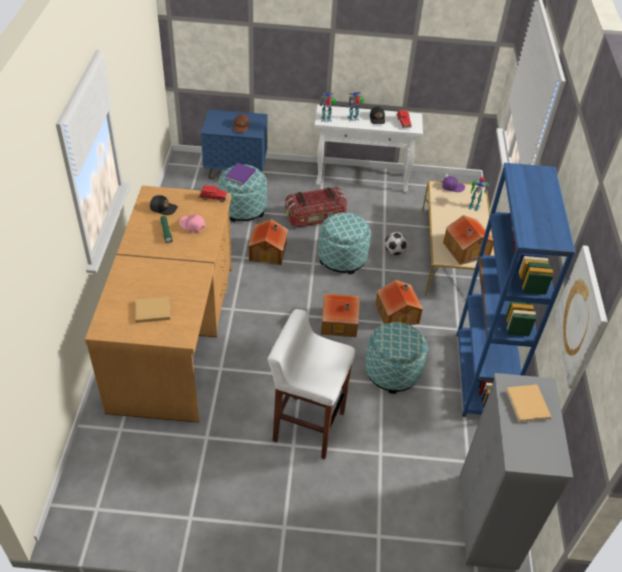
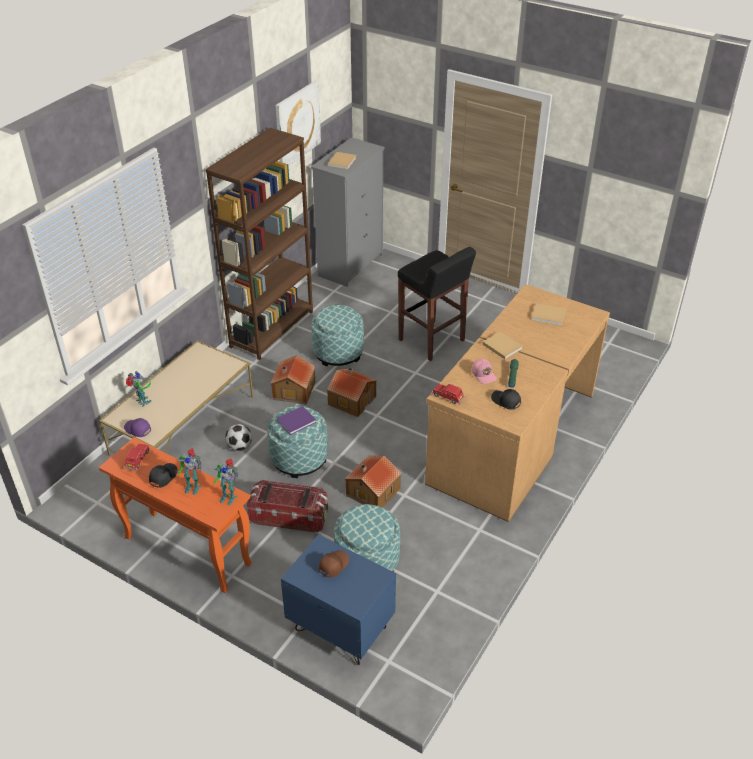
camera: 150 degrees left, 5 degrees down
purple book [225,163,255,185] -> purple book moved to [277,406,316,435]
white stool [268,309,355,459] -> black stool [398,247,476,361]
white console table [315,105,423,193] -> orange console table [99,437,252,593]
toy house [443,215,493,265] -> none
blue bookcase [456,163,575,417] -> brown bookcase [205,128,313,360]
none -> beige book [483,332,523,359]

